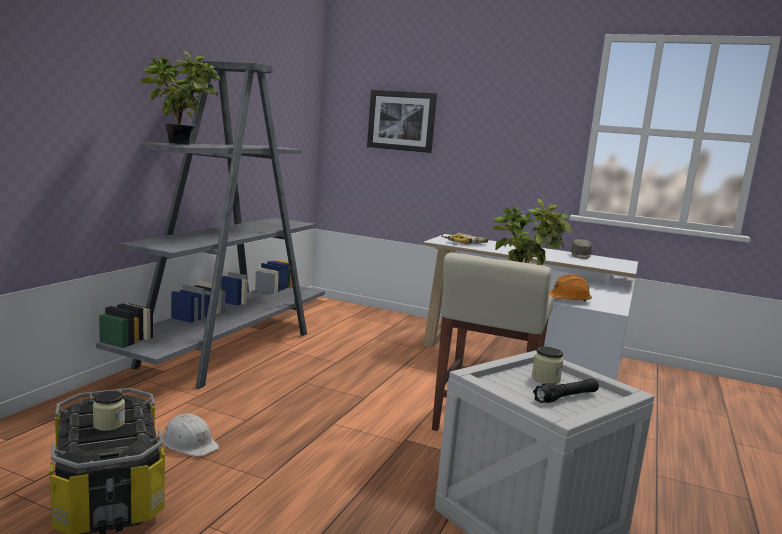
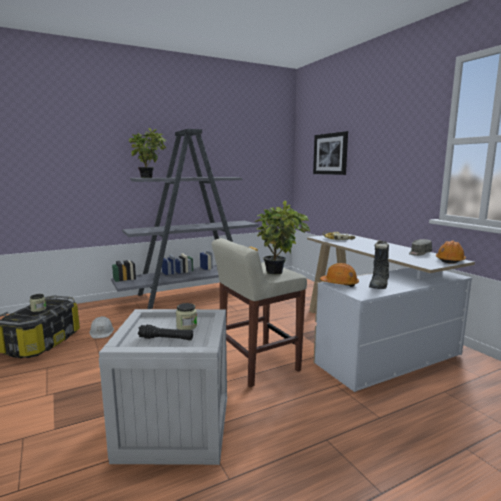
camera: 40 degrees right, 0 degrees up
none -> black boot [369,240,389,289]
none -> orange hard hat [436,241,466,264]

